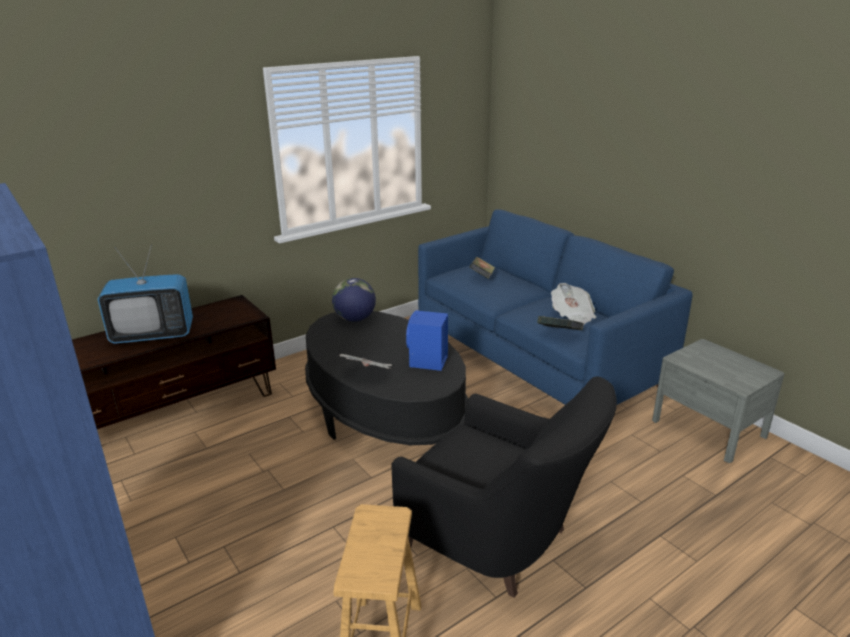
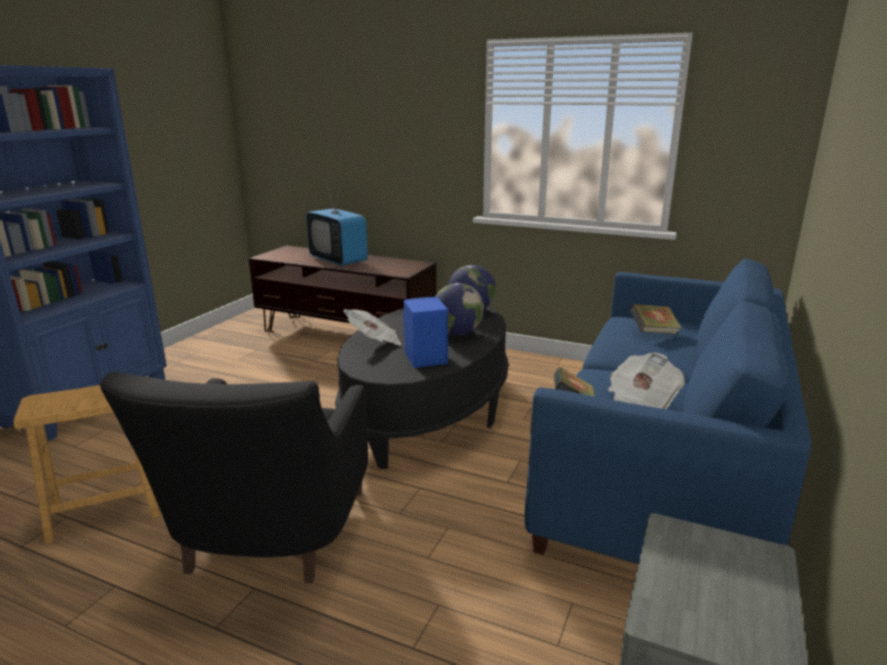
camera: 60 degrees right, 5 degrees down
none -> globe [435,283,484,336]

